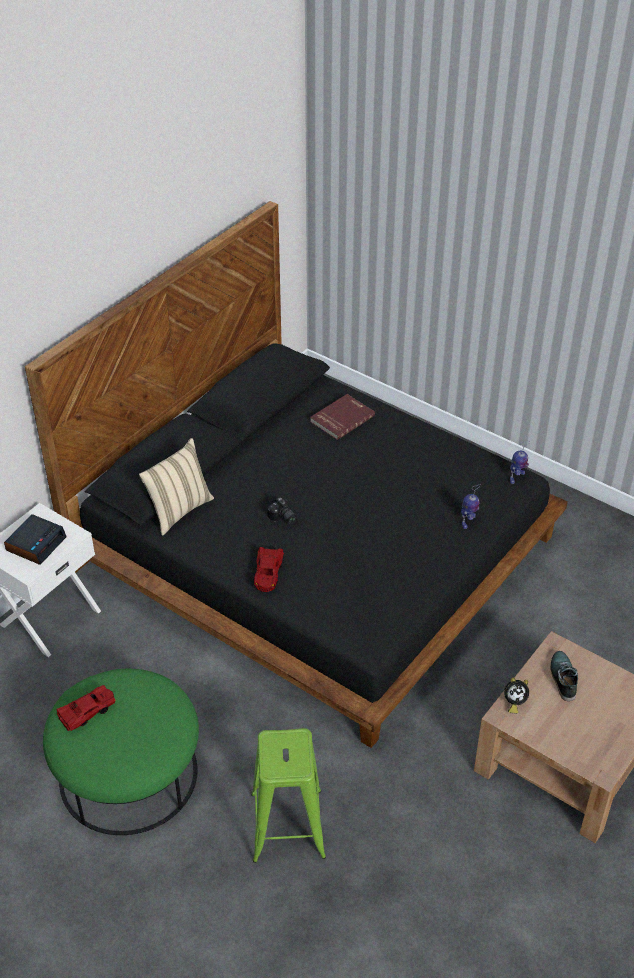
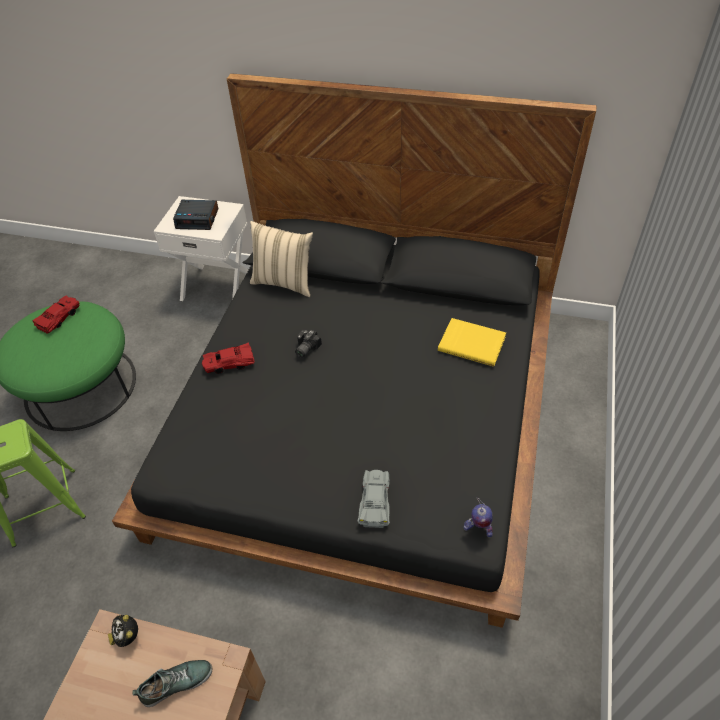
camera: 70 degrees right, 5 degrees up
red toy car [57,685,116,731] -> red toy car turned 90 degrees counterclockwise [32,295,79,334]
red book [310,394,375,440] -> yellow book [438,318,506,367]
toy robot [461,484,481,529] -> grey toy car [357,470,390,528]

